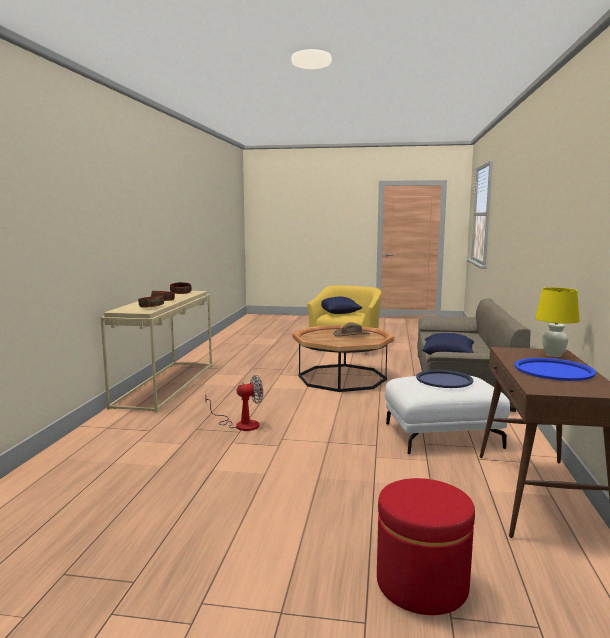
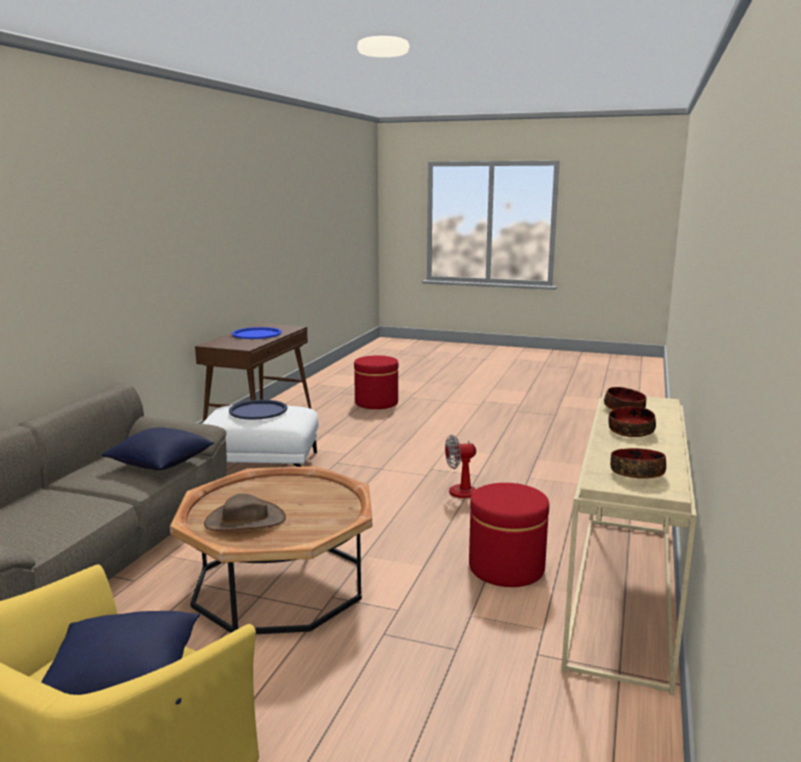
camera: 170 degrees left, 5 degrees up
yellow table lamp [535,287,579,357] -> none
none -> red ottoman [469,483,549,587]

